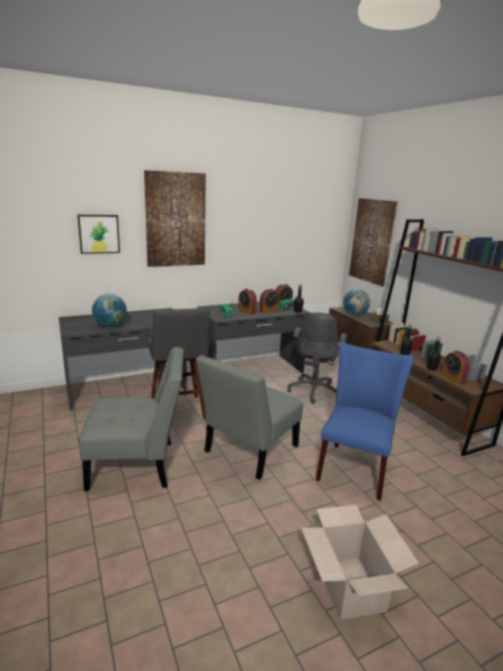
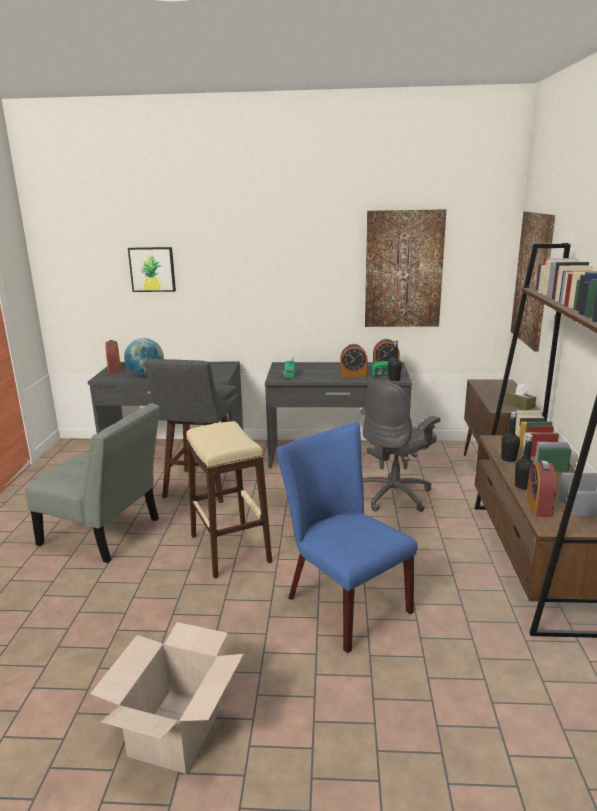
camera: 30 degrees right, 0 degrees up
picture [144,170,206,267] -> picture moved to [365,209,447,327]
grey chair [196,355,303,480] -> beige stool [186,421,272,579]
alarm clock [238,288,257,315] -> alarm clock moved to [105,340,121,374]
blue chair [316,342,414,501] -> blue chair turned 90 degrees counterclockwise [277,422,417,653]
globe [343,289,370,316] -> none

